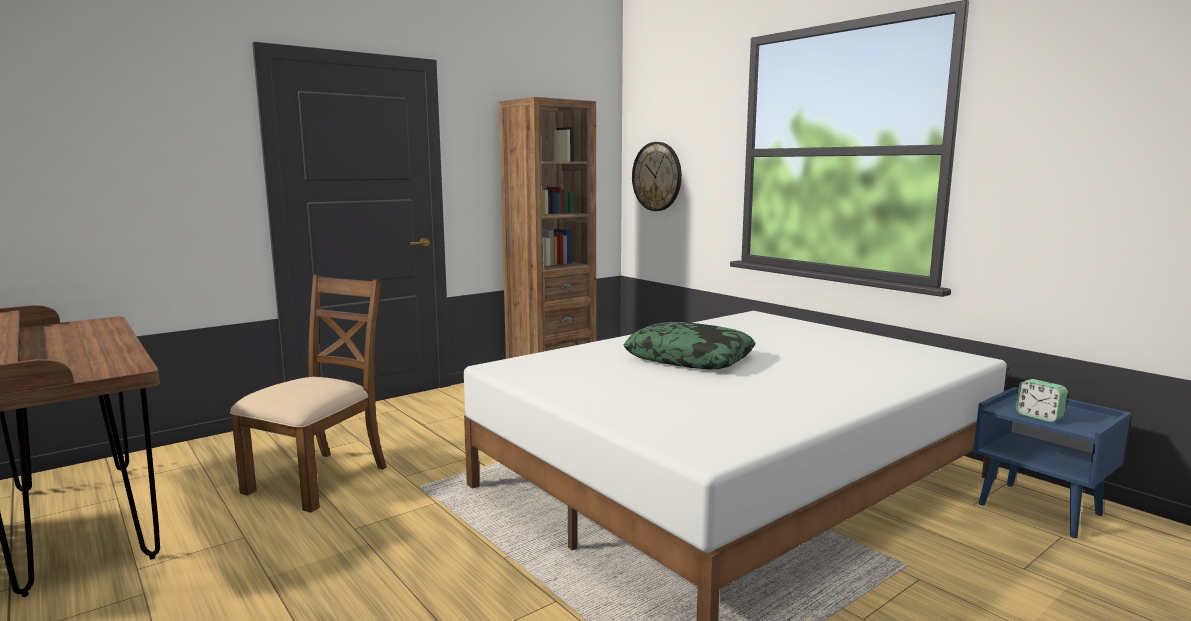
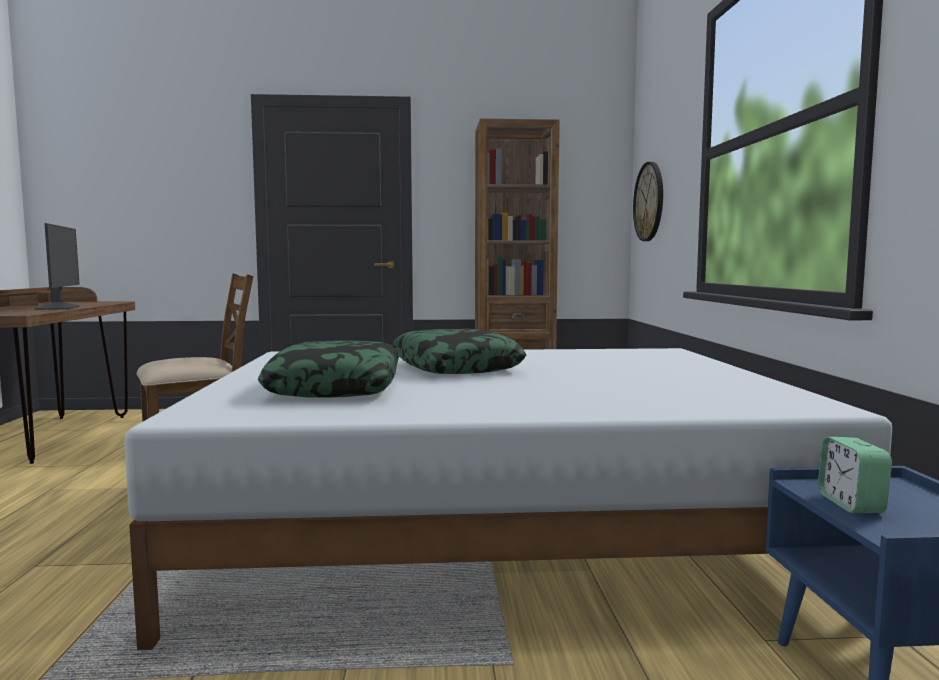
camera: 35 degrees right, 5 degrees down
none -> monitor [34,223,80,310]
none -> pillow [258,340,399,397]

